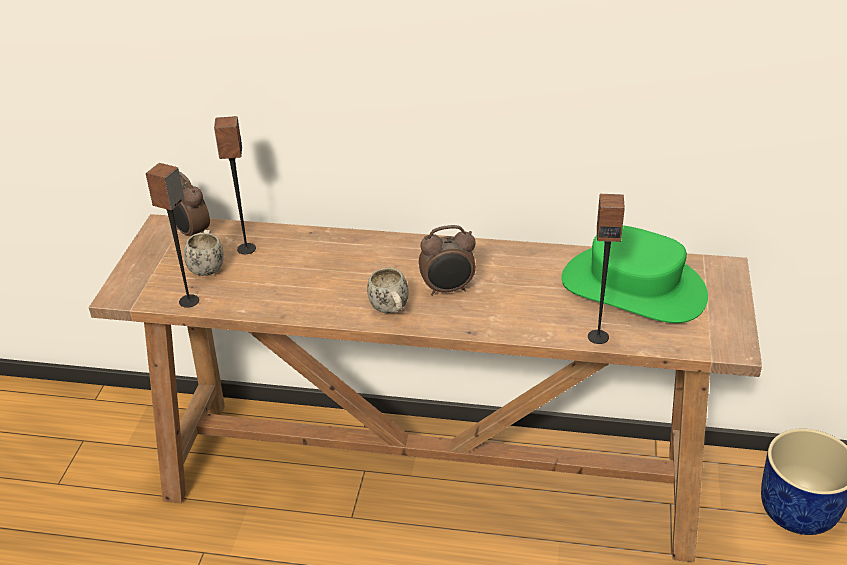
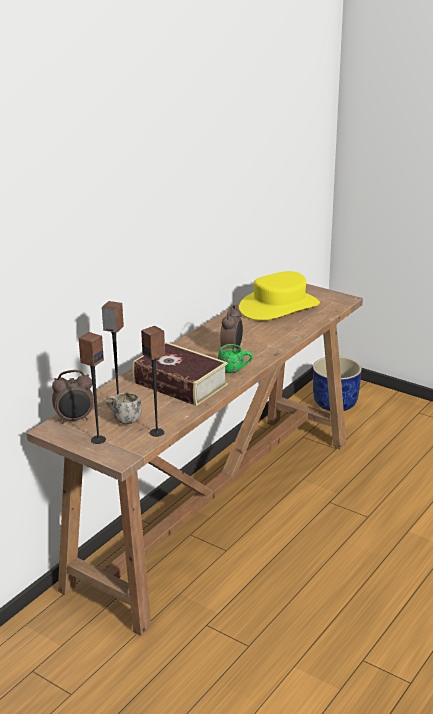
camera: 65 degrees left, 10 degrees down
white mug [367,268,409,313] -> green mug [218,344,253,373]
green hat [561,225,708,323] -> yellow hat [239,271,320,320]
speaker [588,194,625,344] -> speaker moved to [78,332,106,444]
none -> book [133,342,228,406]

